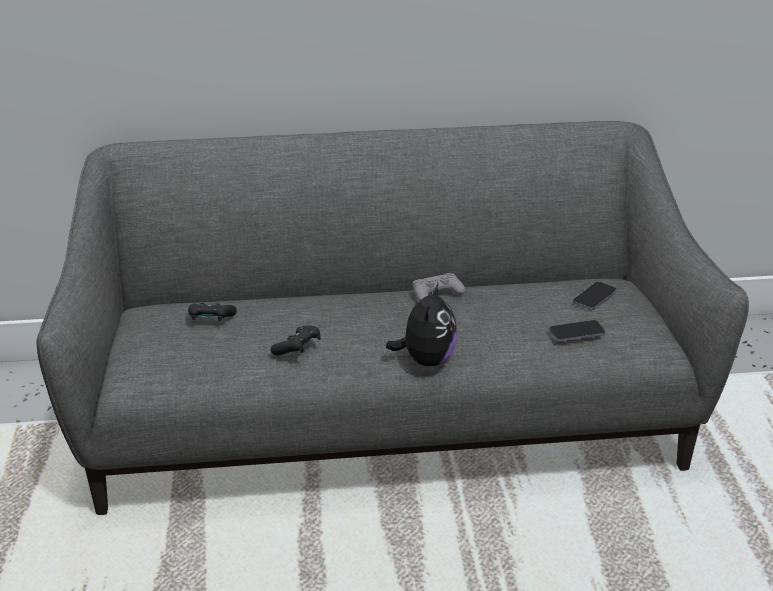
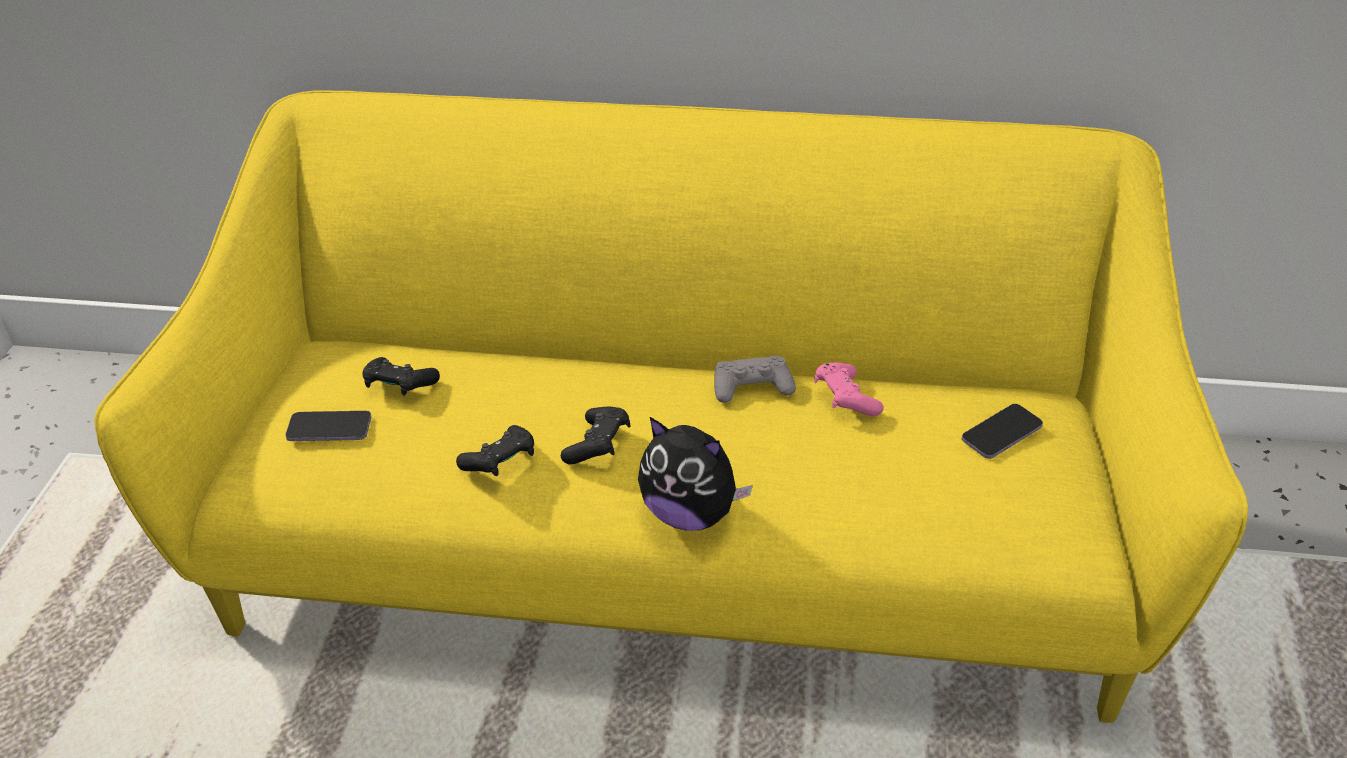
camera: 15 degrees right, 10 degrees up
grey sofa [37,121,749,515] -> yellow sofa [94,90,1248,723]
plush toy [386,283,457,366] -> plush toy turned 90 degrees clockwise [638,417,753,531]
phone [549,320,605,342] -> phone moved to [285,411,371,441]
none -> black game controller [561,407,630,465]
none -> pink game controller [814,363,884,416]

